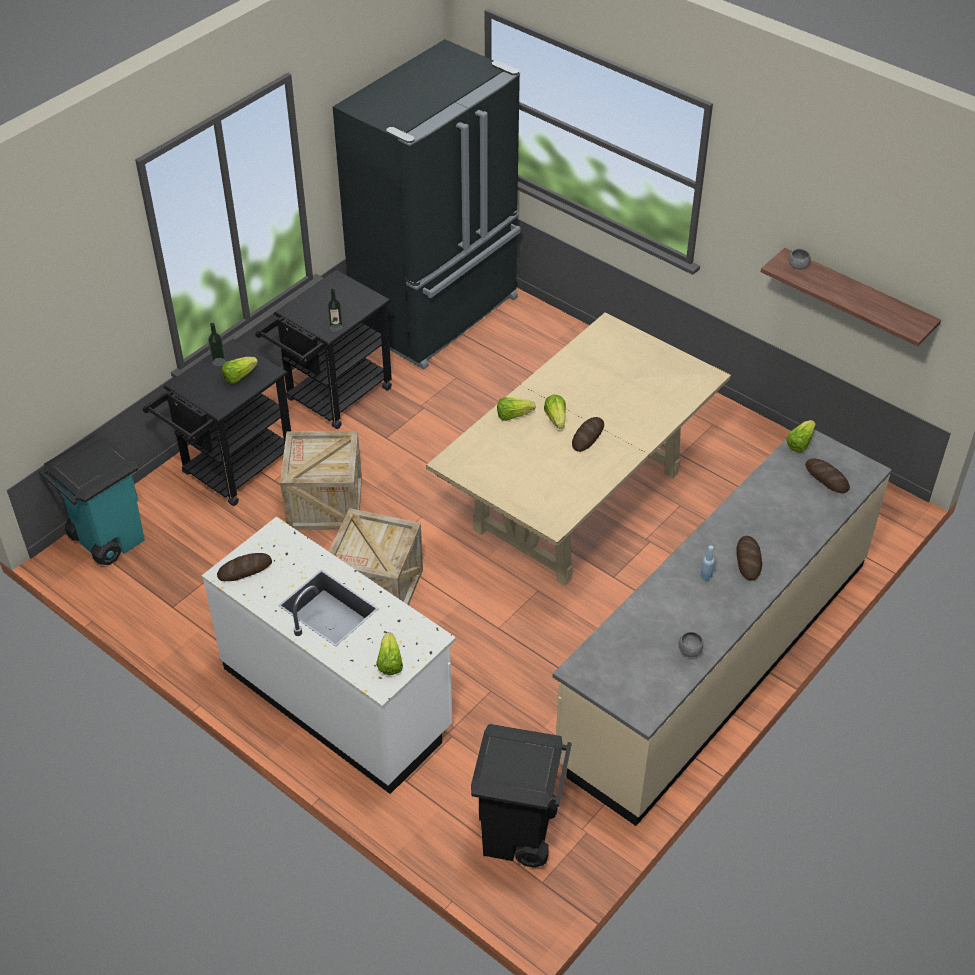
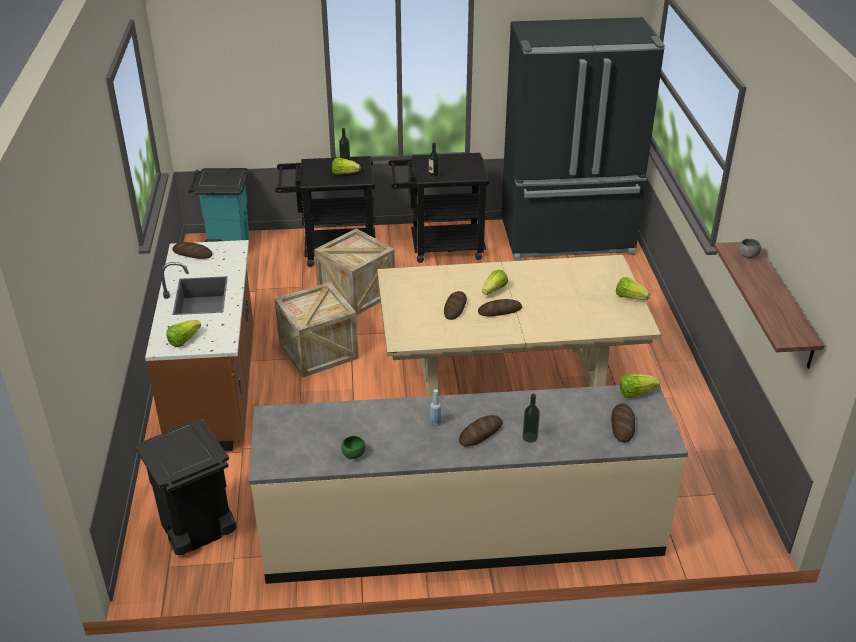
camera: 45 degrees right, 10 degrees down
white counter [202,516,456,794] -> brown counter [145,240,253,452]
lettuce [497,397,535,421] -> lettuce moved to [616,277,650,300]
grey bowl [678,632,704,657] -> green bowl [341,436,366,459]
none -> bread [444,291,467,320]
none -> bottle [523,394,540,443]

